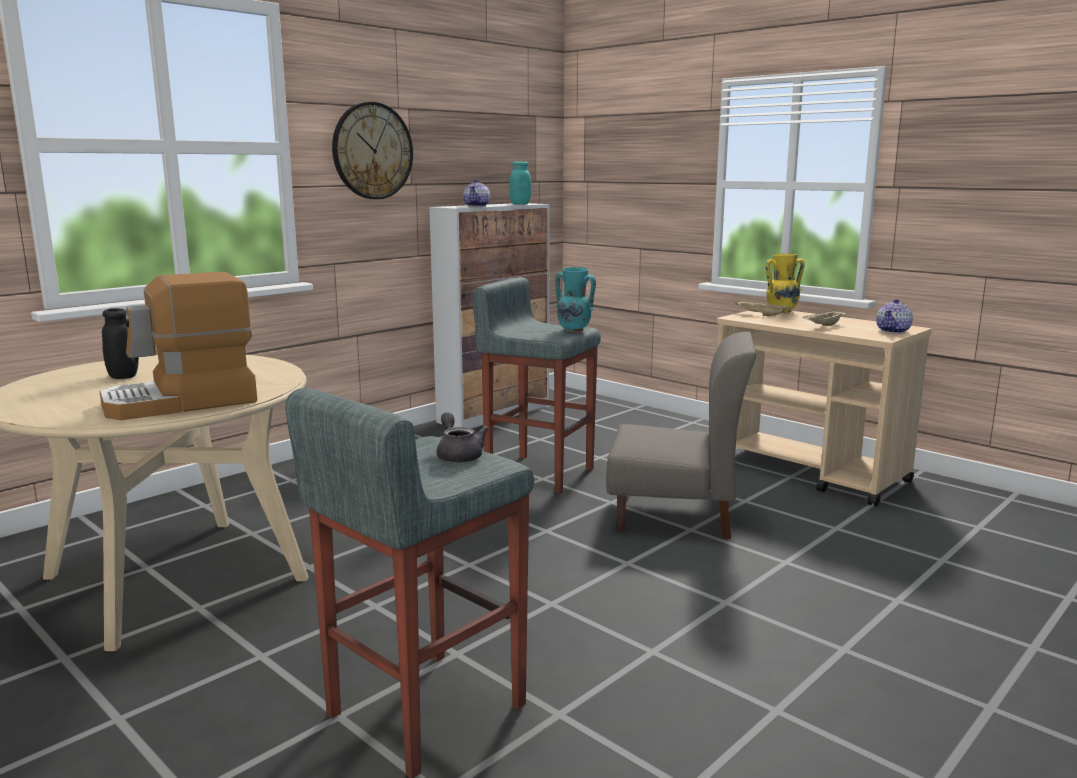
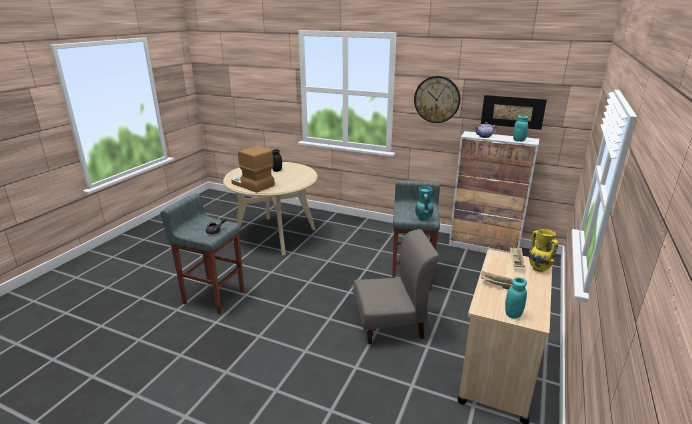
camera: 70 degrees right, 10 degrees up
grey chair [606,332,756,539] -> grey chair turned 90 degrees counterclockwise [353,229,439,344]
teapot [876,299,913,333] -> turquoise jar [505,277,527,318]
none -> picture [481,95,547,130]

